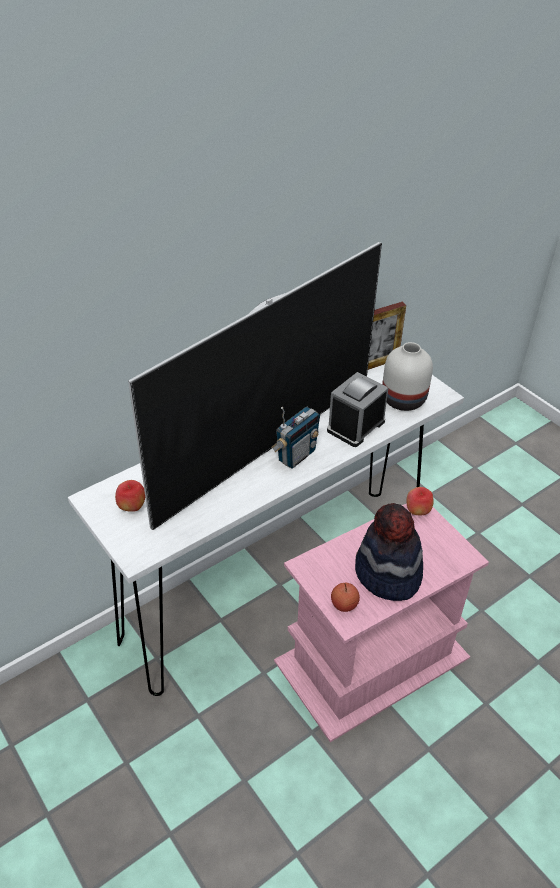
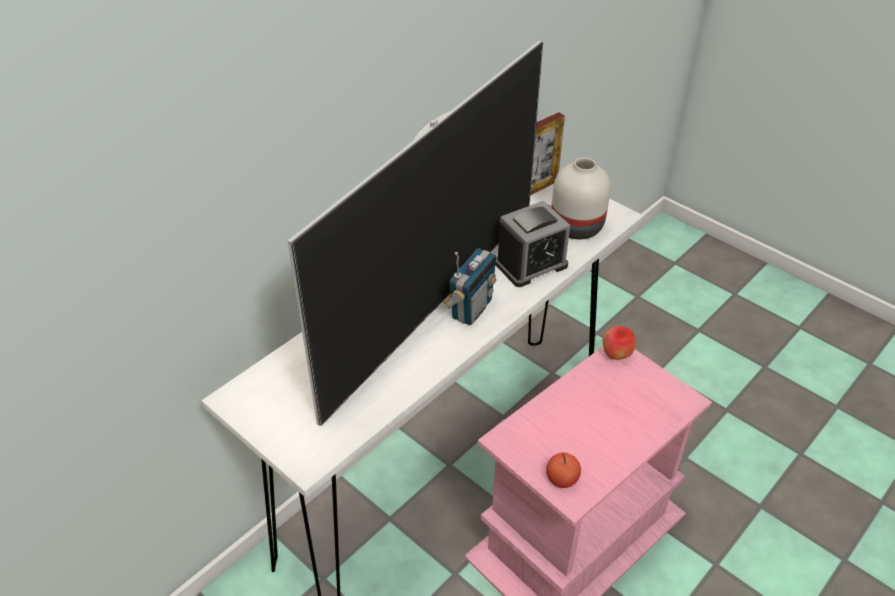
camera: 10 degrees left, 0 degrees up
apple [115,480,145,512] -> none
alarm clock [327,372,388,447] -> alarm clock turned 150 degrees counterclockwise [495,201,570,287]
hat [355,503,423,601] -> none

